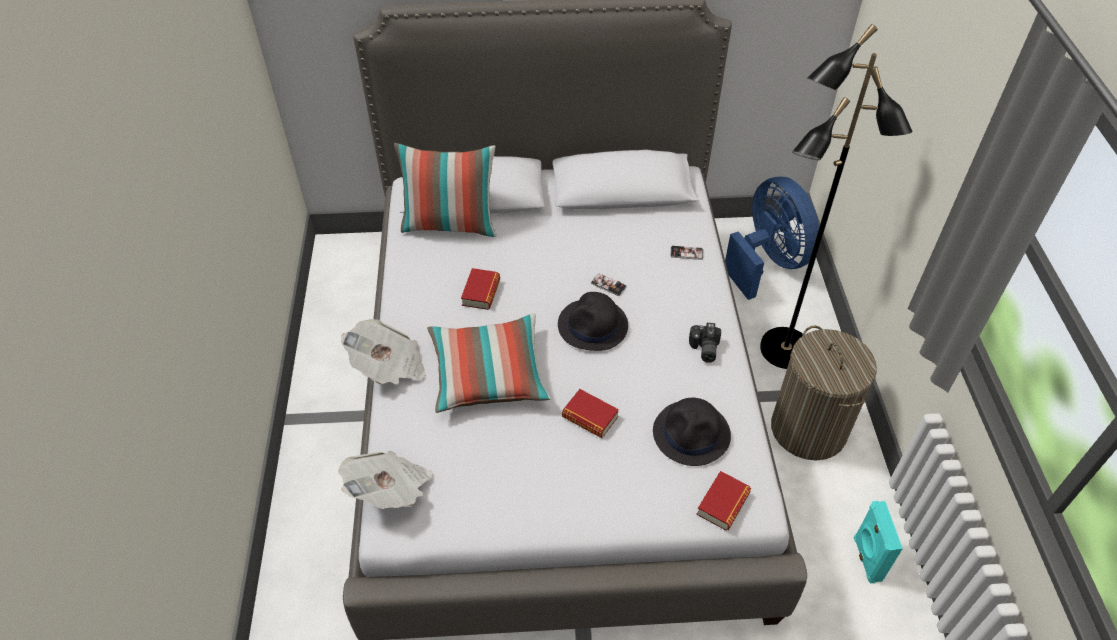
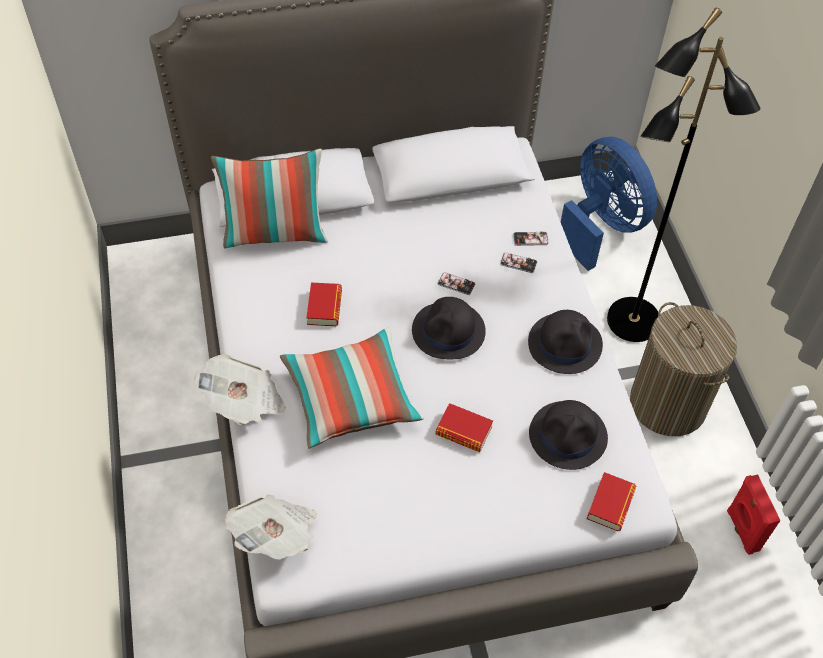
camera: 10 degrees left, 5 degrees up
camera [689,323,721,363] -> black hat [528,310,603,374]
turquoise speaker [854,501,903,583] -> red speaker [727,475,781,555]
none -> phone [500,252,537,273]

